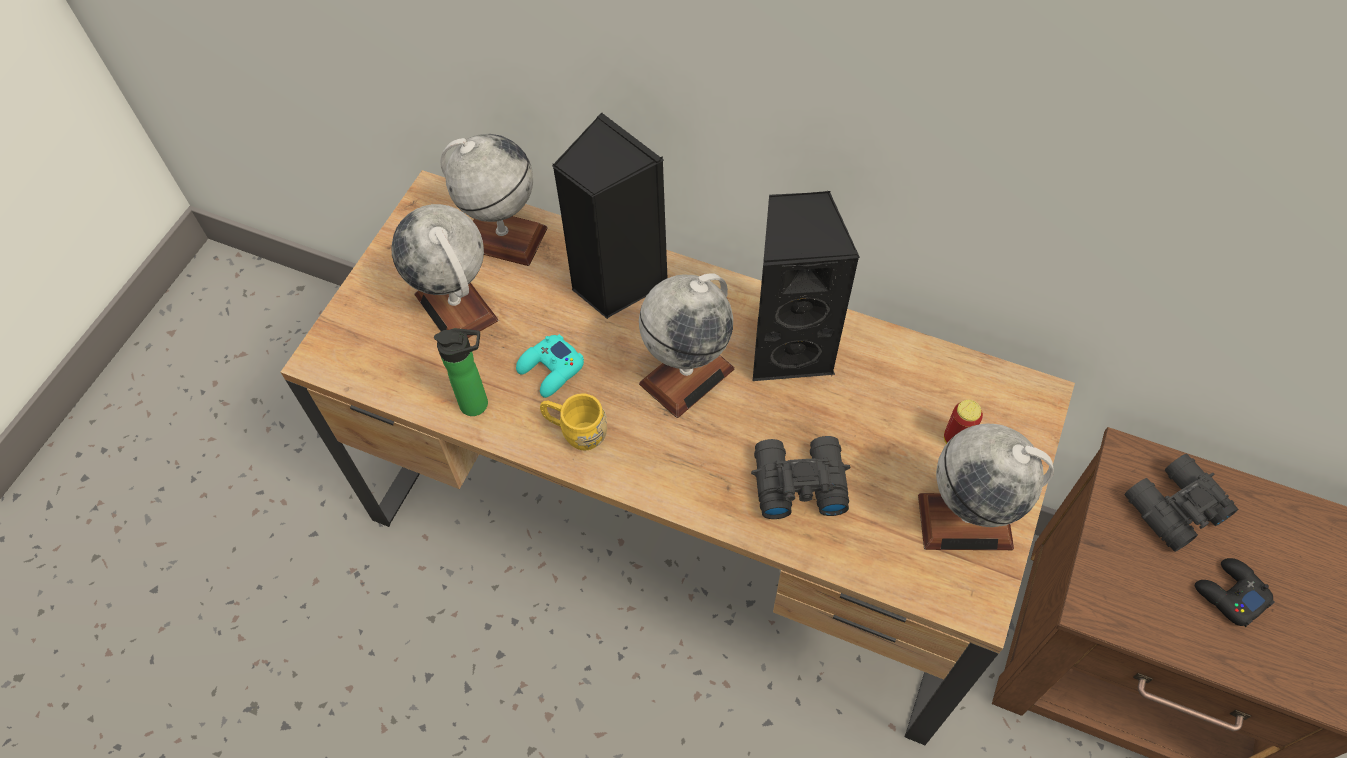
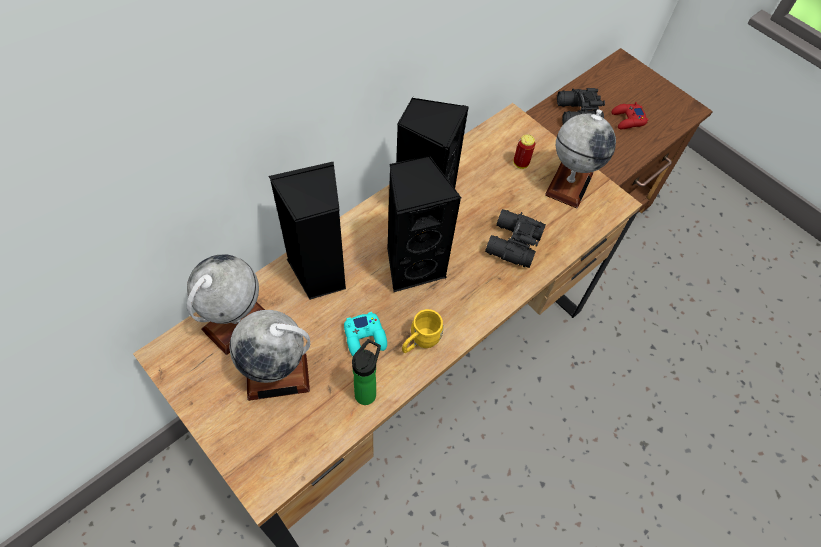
camera: 70 degrees left, 0 degrees up
globe [639,273,735,418] -> black speaker [387,155,461,292]
black game controller [1195,558,1275,627] -> red game controller [611,102,648,129]

